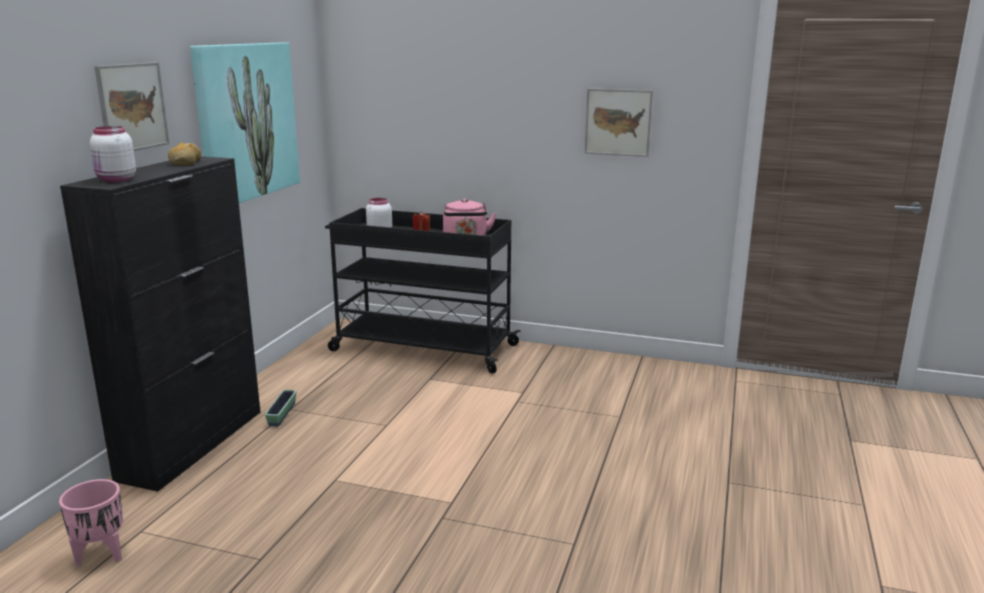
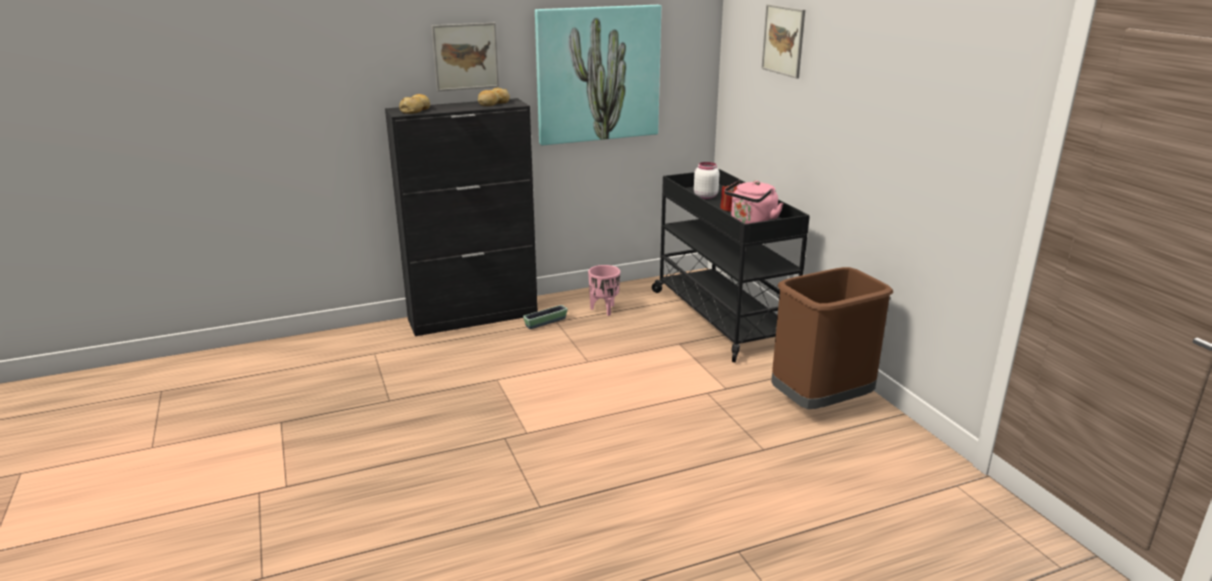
camera: 50 degrees right, 5 degrees up
pink planter [59,479,123,566] -> pink planter moved to [588,265,620,316]
white jar [90,126,136,182] -> bread [399,94,430,114]
picture [585,88,653,157] -> picture moved to [761,4,805,79]
none -> brown trash can [771,267,893,409]

